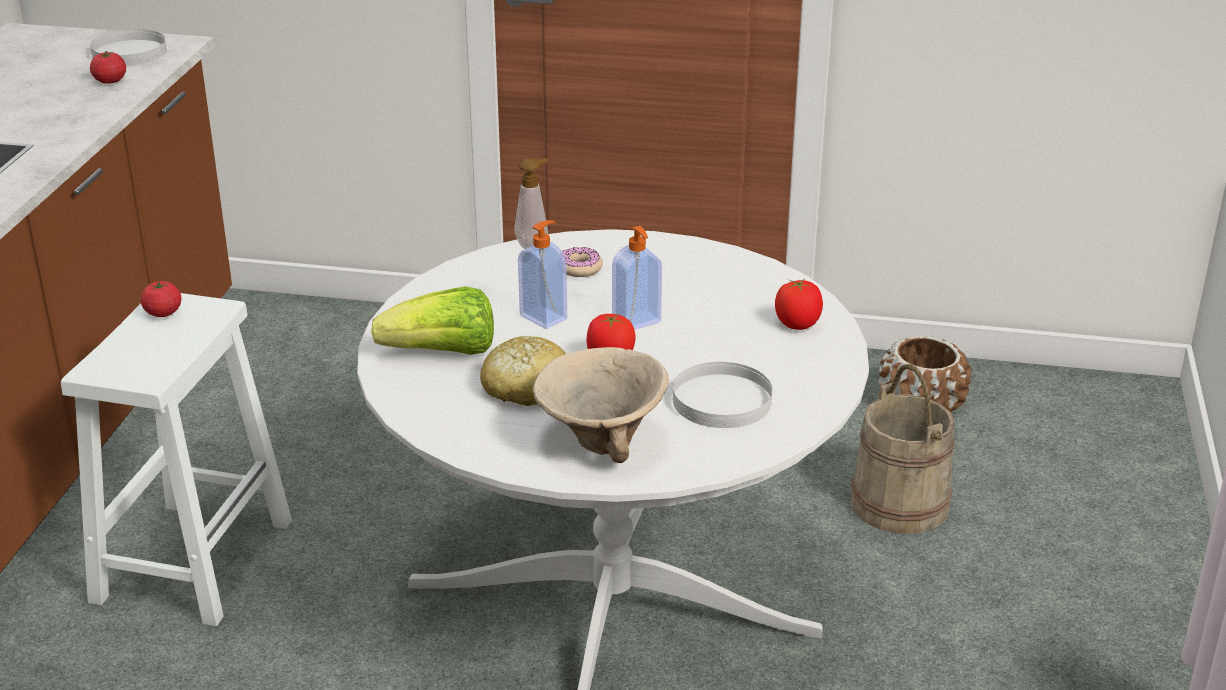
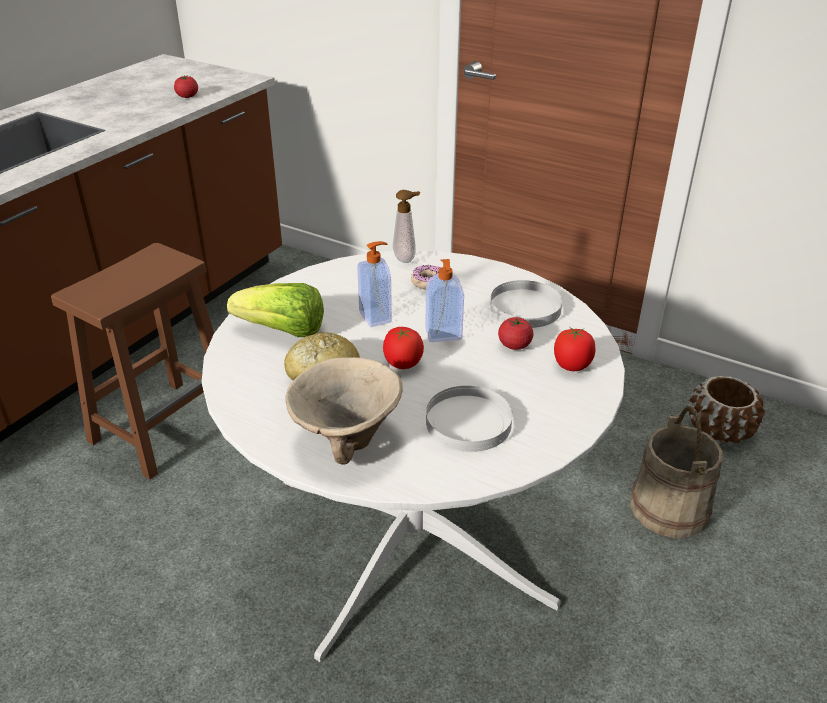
camera: 20 degrees right, 5 degrees up
white stool [61,293,292,627] -> brown stool [51,243,214,479]
white plate [90,29,167,66] -> white plate moved to [490,280,562,328]
tomato [141,281,182,317] -> tomato moved to [498,317,534,350]

